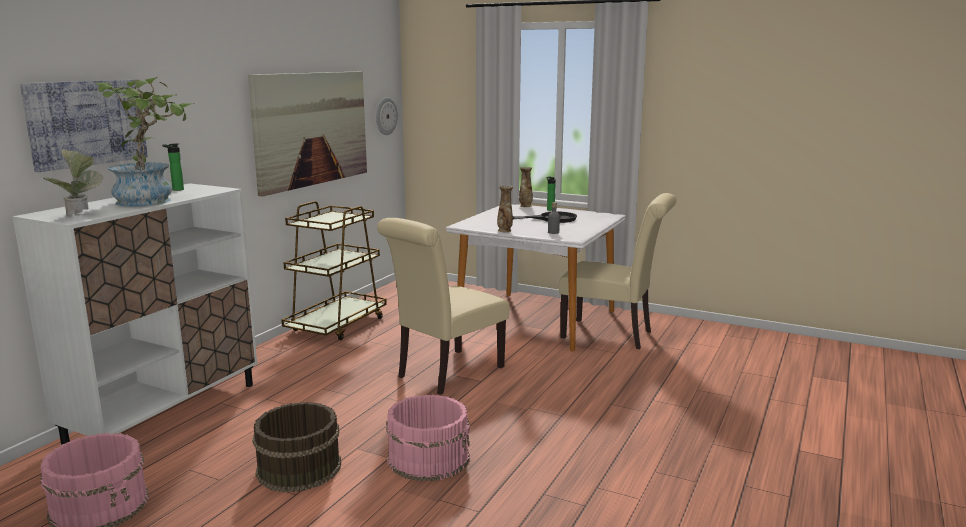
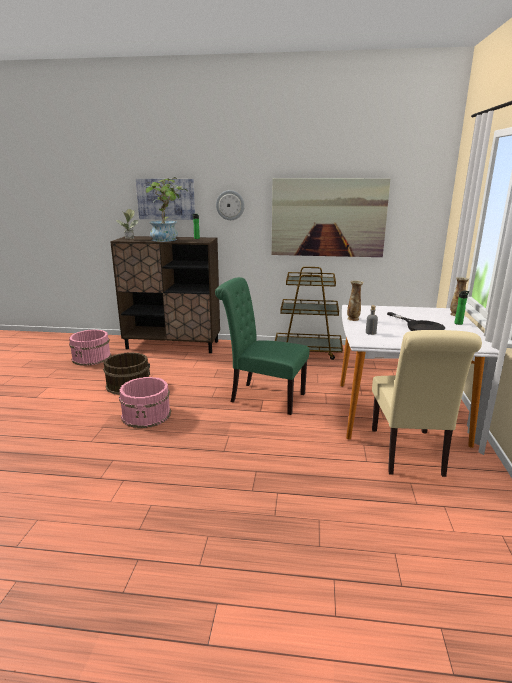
camera: 70 degrees right, 5 degrees up
white cabinet [12,183,257,445] -> brown cabinet [110,236,220,353]
wall clock [376,98,398,135] -> wall clock moved to [216,190,245,220]
beige chair [377,218,510,395] -> green chair [215,277,309,415]

